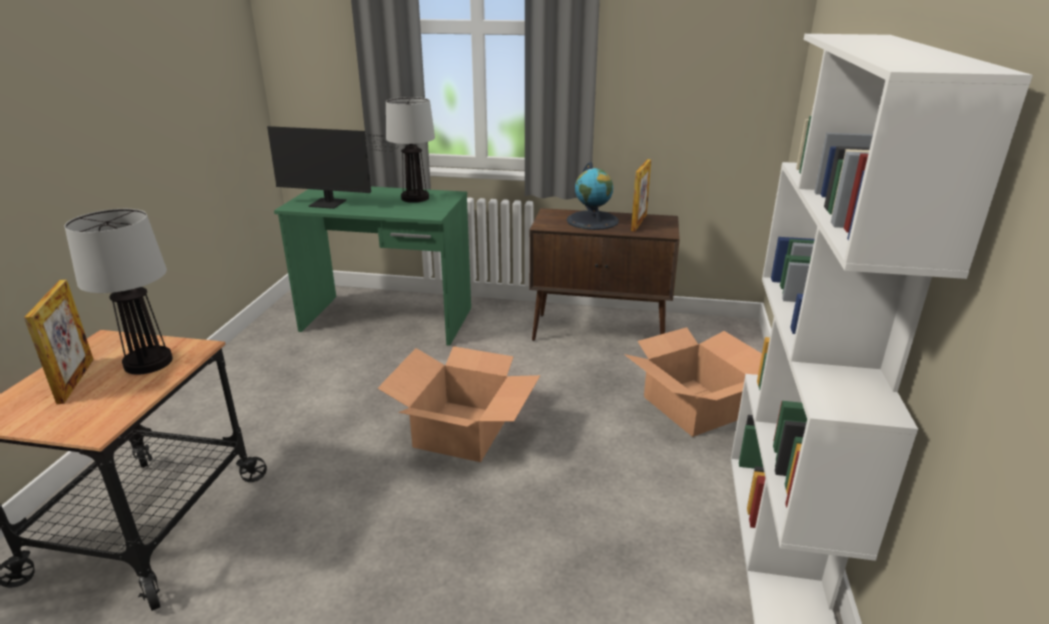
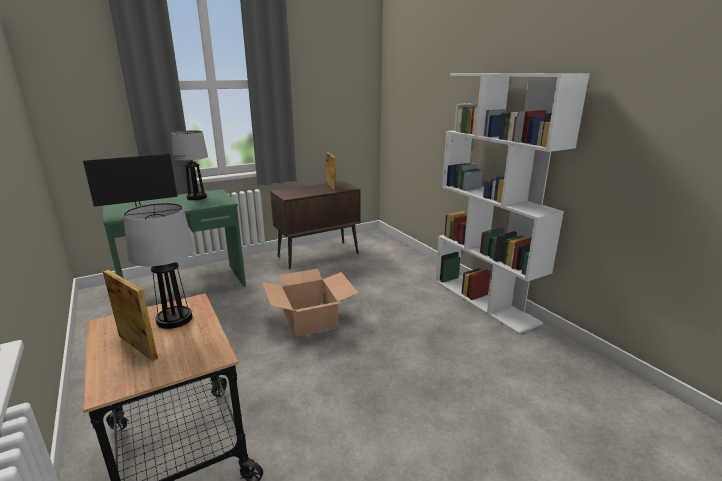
camera: 40 degrees left, 5 degrees down
globe [566,162,619,230] -> none
cardboard box [624,327,762,437] -> none

